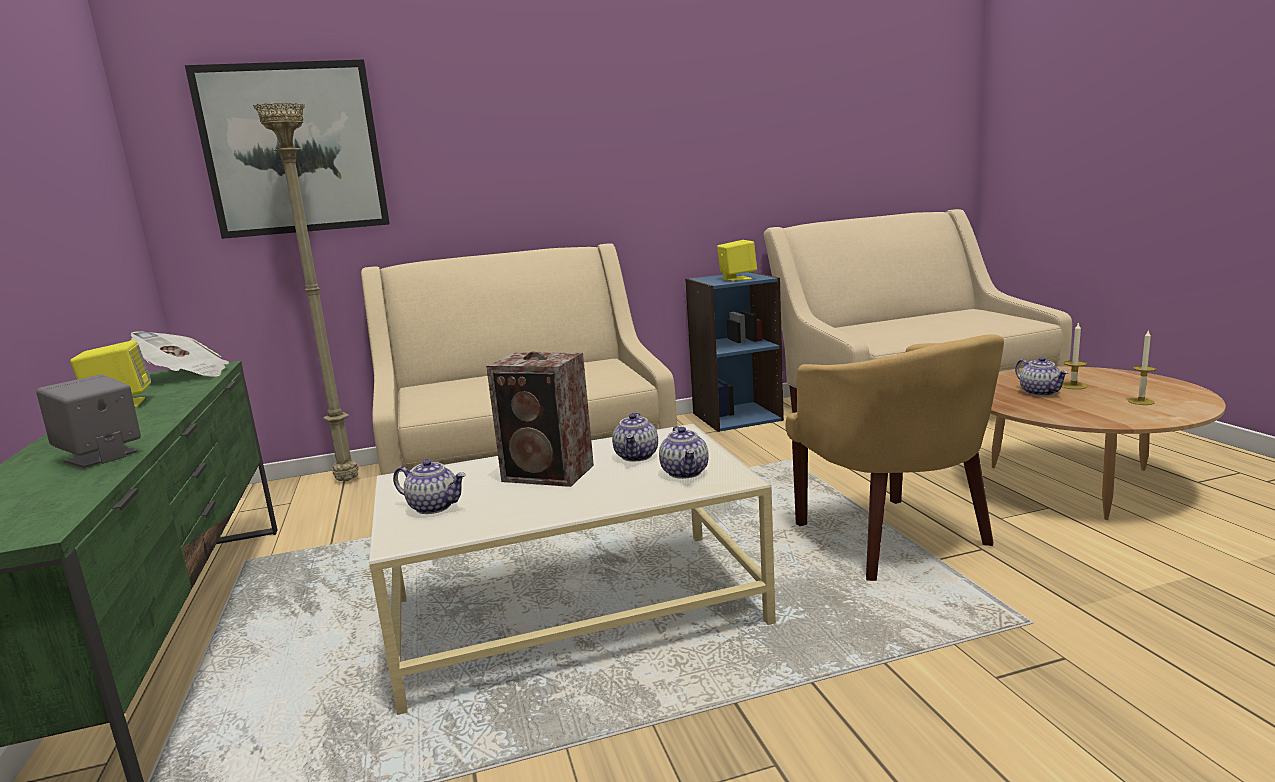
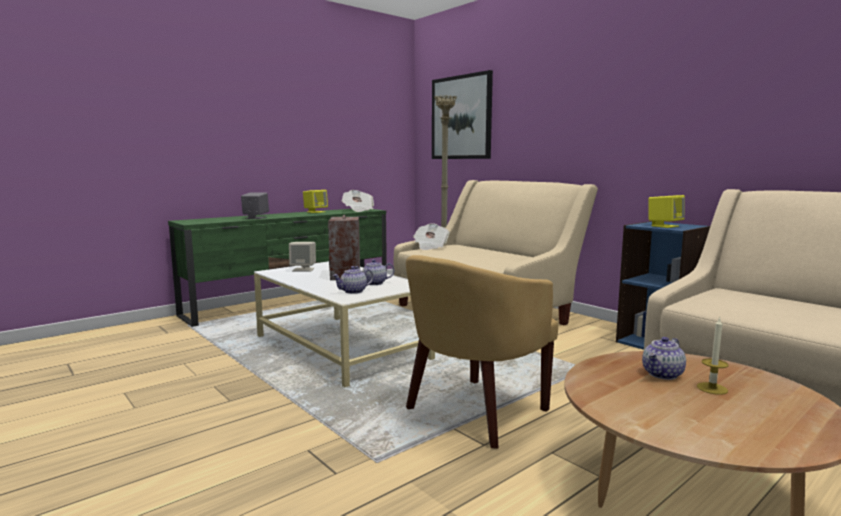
camera: 65 degrees right, 5 degrees down
teapot [393,459,466,514] -> beige speaker [289,242,316,272]
candle [1128,330,1156,405] -> none
none -> newspaper [413,223,450,250]

